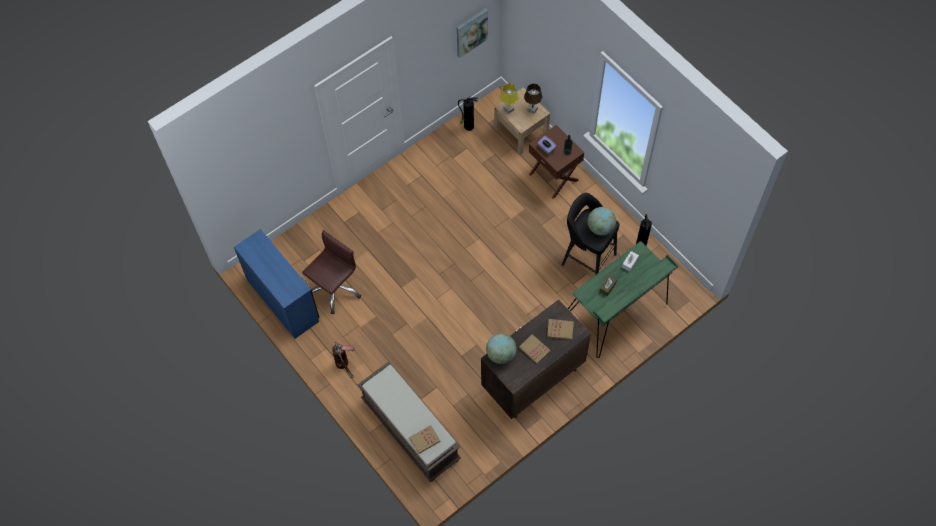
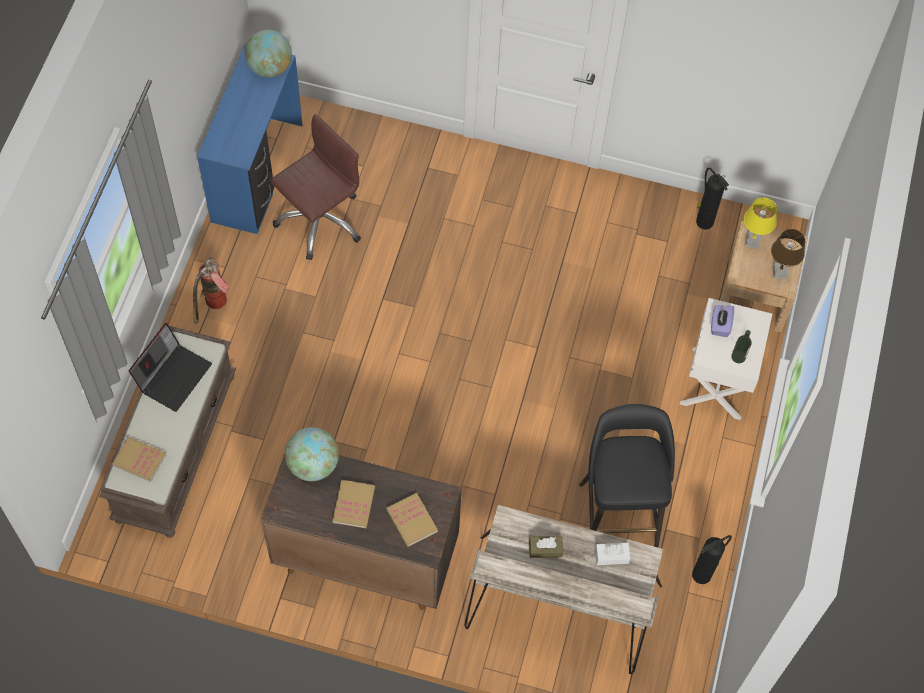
camera: 50 degrees right, 0 degrees up
brown office chair [302,230,362,314] -> brown office chair turned 45 degrees counterclockwise [270,114,361,260]
picture [457,8,488,58] -> none
brown nightstand [529,125,584,199] -> white nightstand [680,298,772,420]
green desk [568,241,678,358] -> beige desk [465,505,663,674]
globe [587,207,616,235] -> globe moved to [245,30,292,77]
none -> laptop [129,323,212,412]

